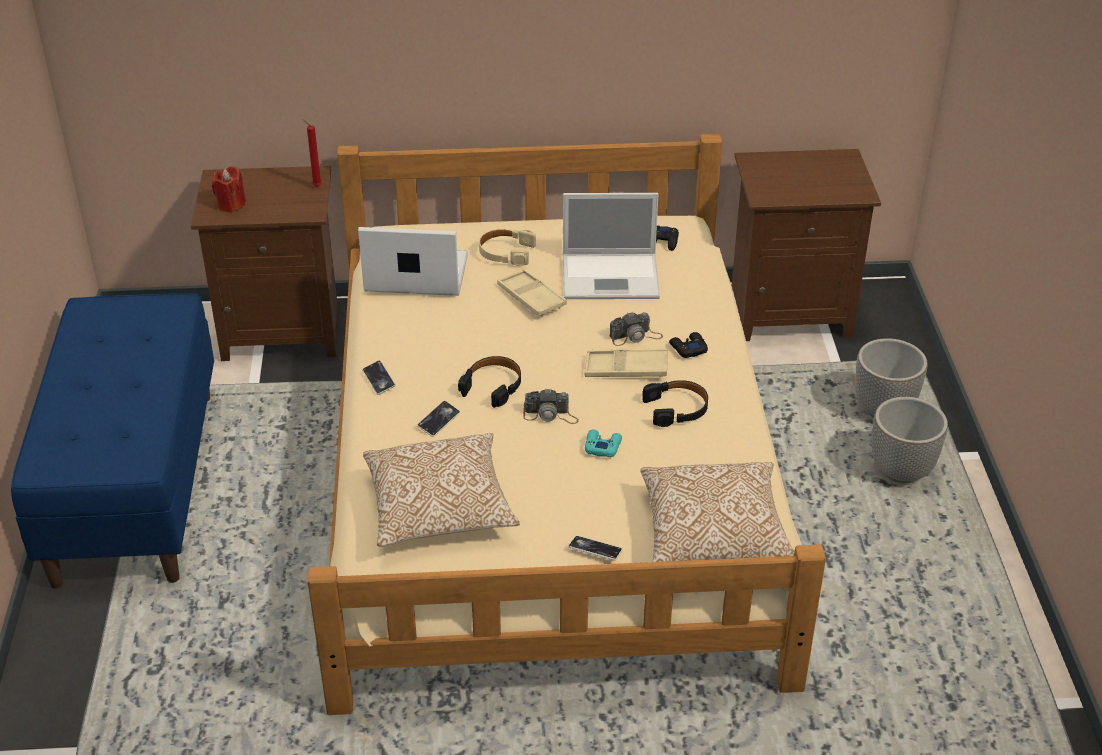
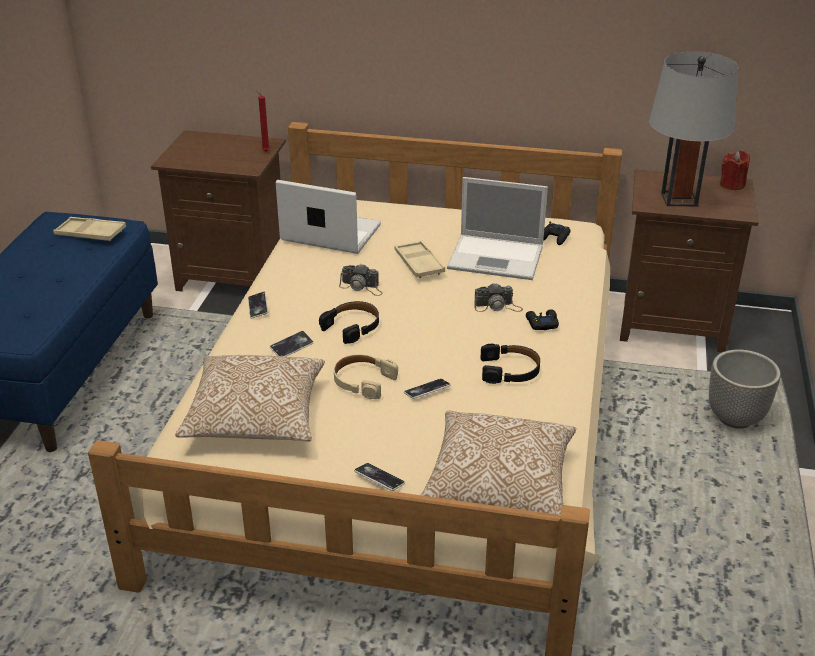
camera: 15 degrees right, 5 degrees down
red candle [212,166,246,212] -> red candle moved to [720,151,750,191]
beige headphones [479,229,536,266] -> beige headphones moved to [334,354,398,399]
camera [523,388,579,424] -> camera moved to [339,264,383,296]
beige tray [585,348,668,377] -> beige tray moved to [53,217,126,241]
turquoise game controller [585,429,622,457] -> phone [404,379,451,399]
planter [872,397,948,483] -> none
none -> grey table lamp [649,51,738,206]

